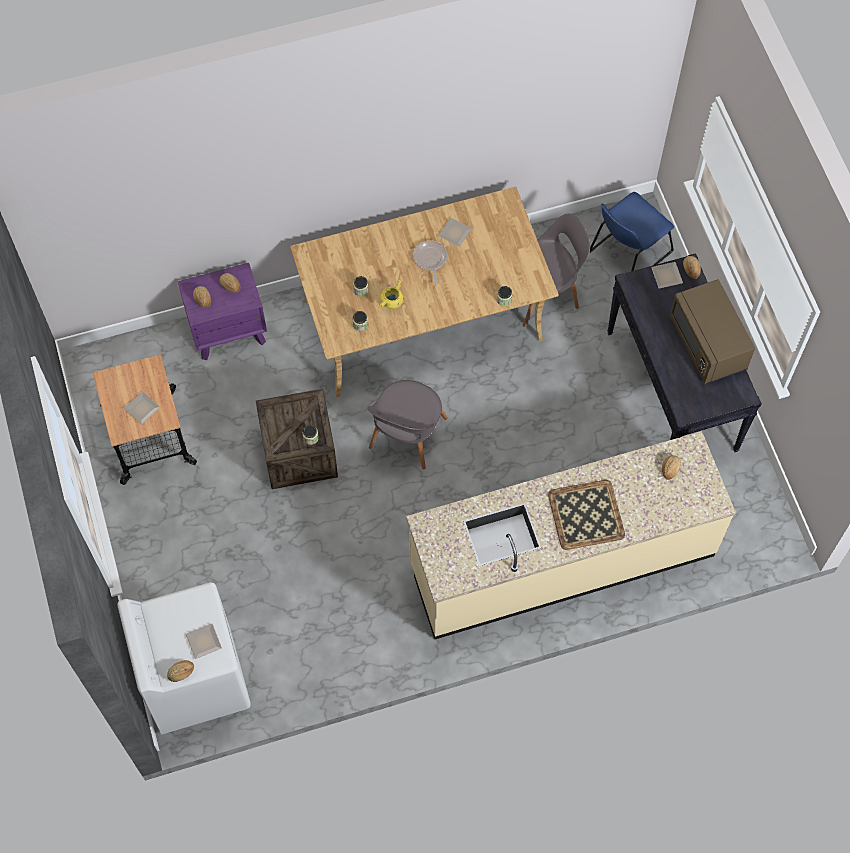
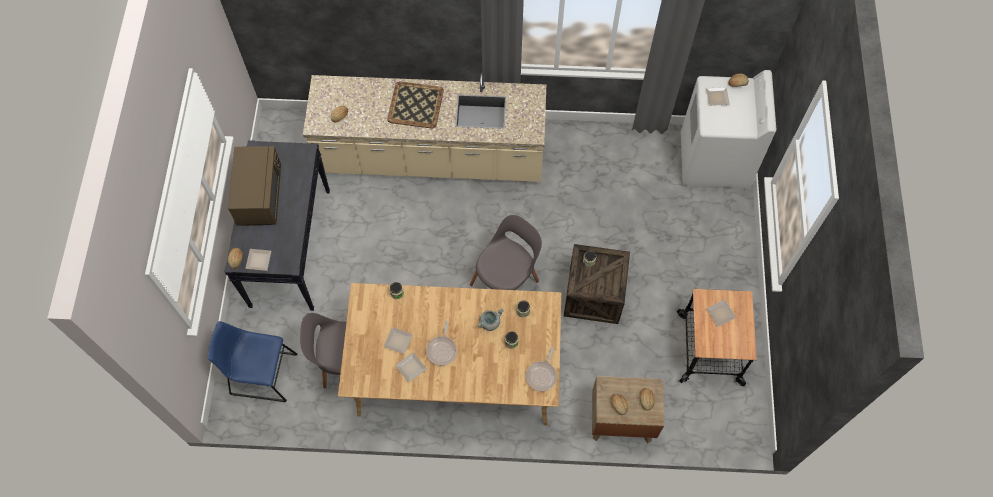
camera: 160 degrees left, 0 degrees up
purple nightstand [178,263,267,360] -> brown nightstand [592,376,664,444]
yellow cooking pot [379,279,404,309] -> grey cooking pot [477,308,504,331]
blue chair [590,192,674,271] -> blue chair turned 150 degrees counterclockwise [208,321,297,402]
none -> plate [383,327,413,354]
none -> frying pan [526,347,557,391]

